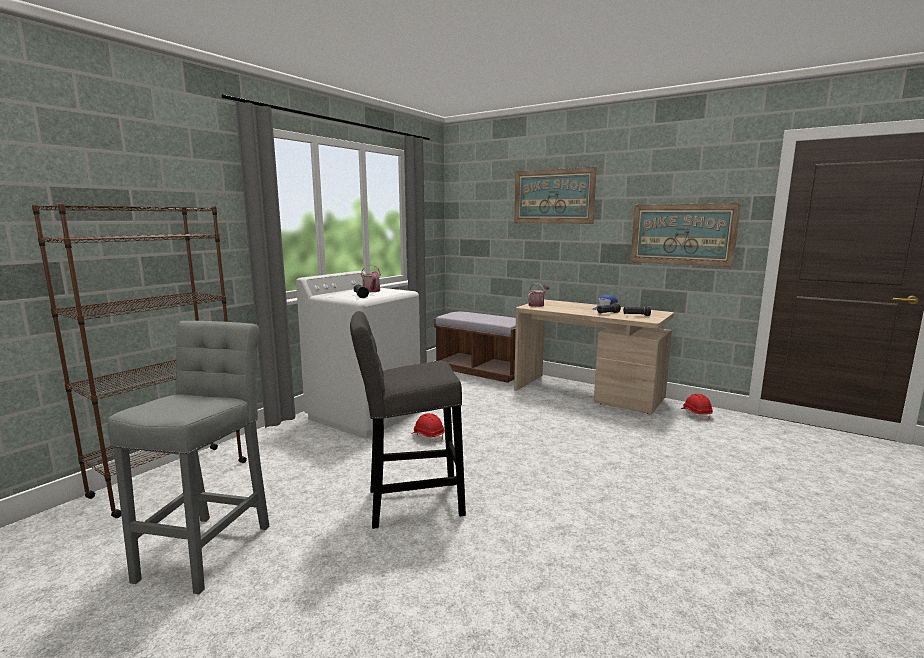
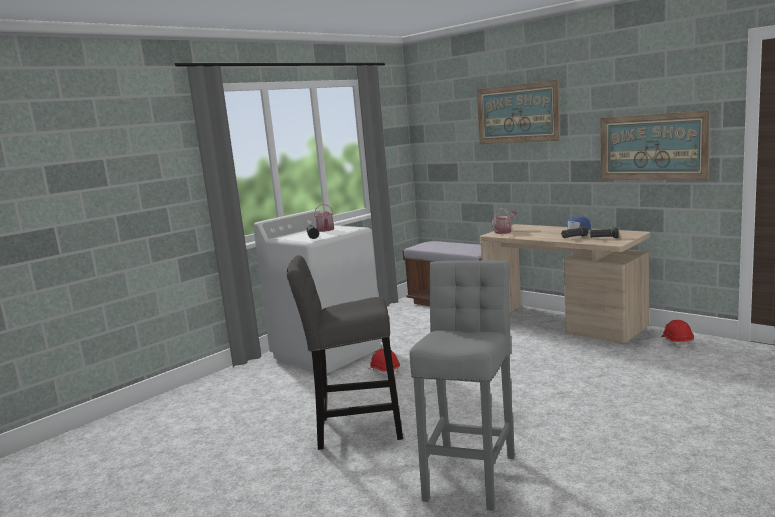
camera: 10 degrees right, 0 degrees up
brown bookcase [32,204,247,518] -> none
grey stool [108,321,269,594] -> grey stool moved to [409,260,515,511]

